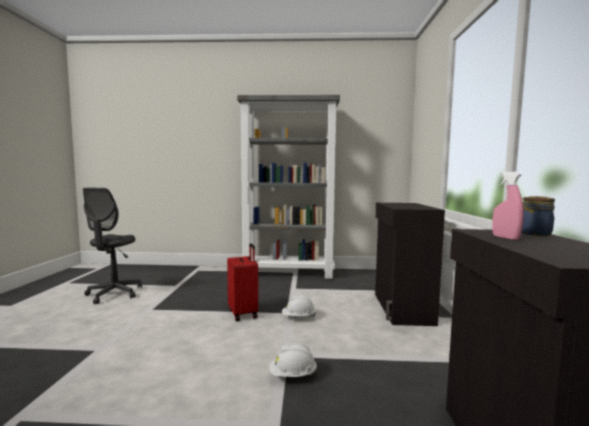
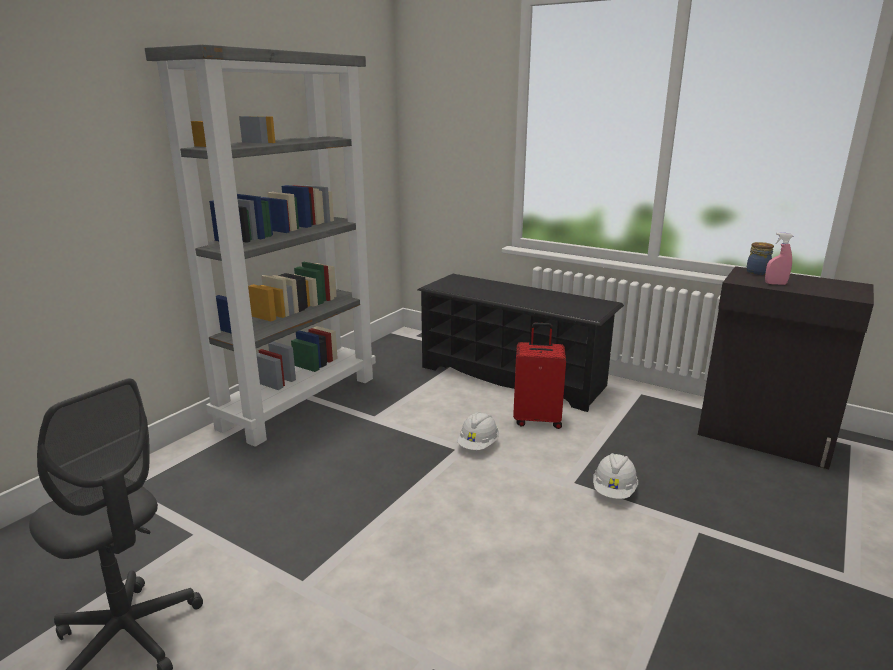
camera: 60 degrees left, 15 degrees up
red suitcase [227,243,258,321] -> red suitcase moved to [513,323,566,429]
black cabinet [375,203,445,326] -> black shoe rack [418,274,624,412]

